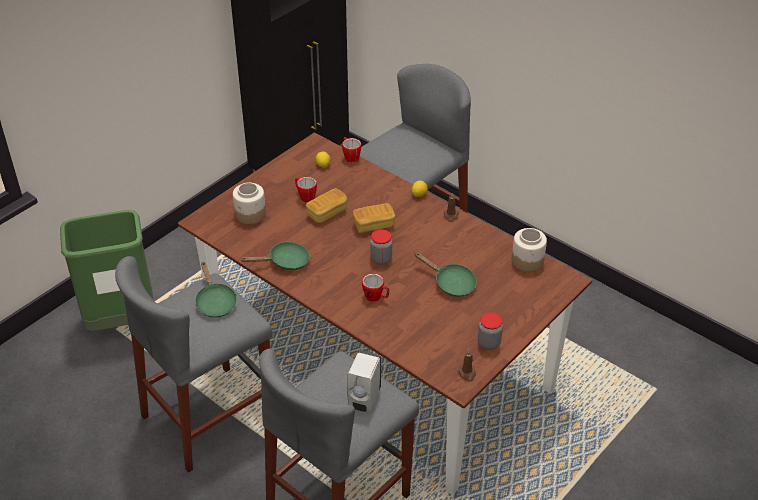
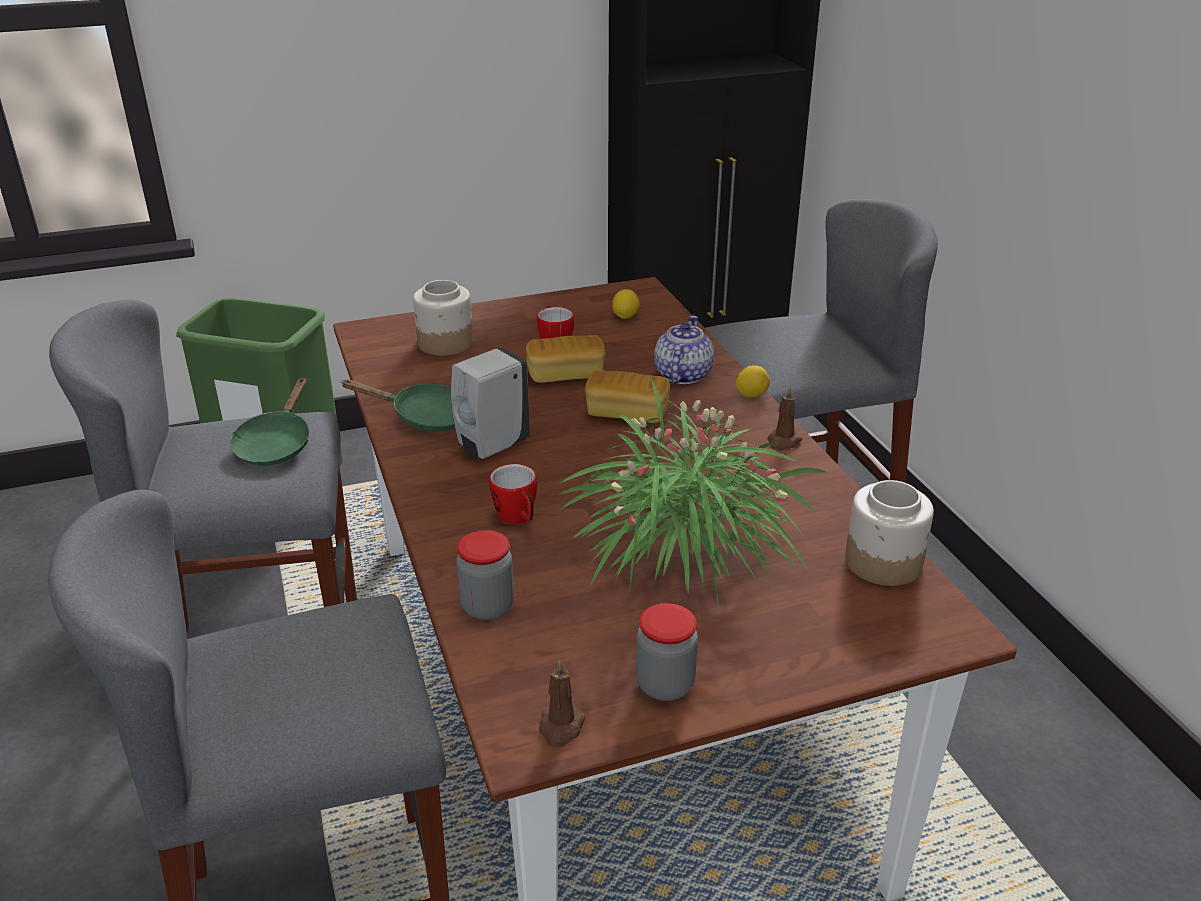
camera: 30 degrees right, 10 degrees down
mug [342,137,361,163] -> none
white soap dispenser [347,350,381,412] -> white soap dispenser moved to [451,347,530,460]
jar [370,229,392,265] -> jar moved to [456,530,514,620]
green frying pan [415,253,477,297] -> potted plant [559,377,827,605]
none -> teapot [654,315,714,384]

